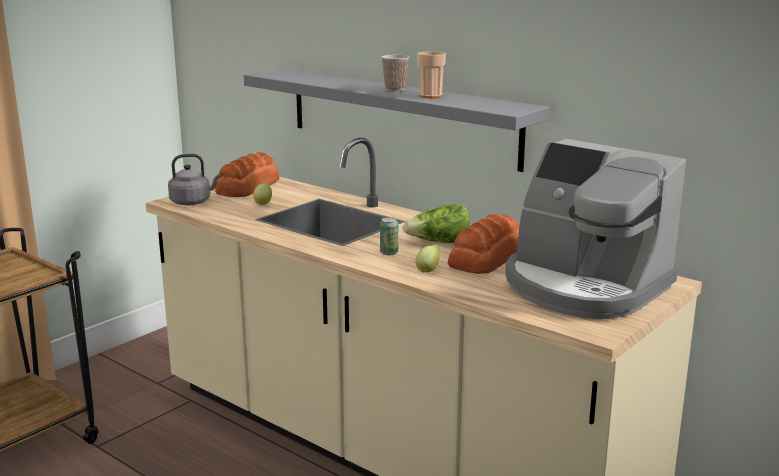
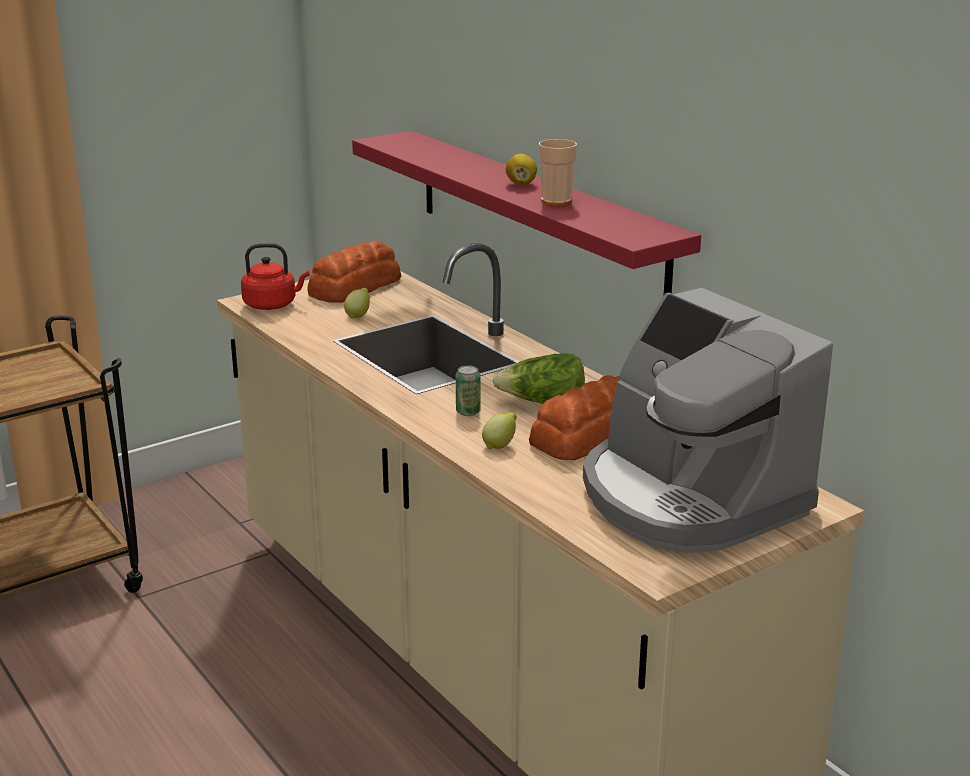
camera: 15 degrees right, 5 degrees up
grey kettle [168,154,221,205] -> red kettle [241,243,310,310]
grey shelf [244,69,550,172] -> red shelf [352,131,701,294]
cup [381,55,409,91] -> lemon [506,154,537,185]

